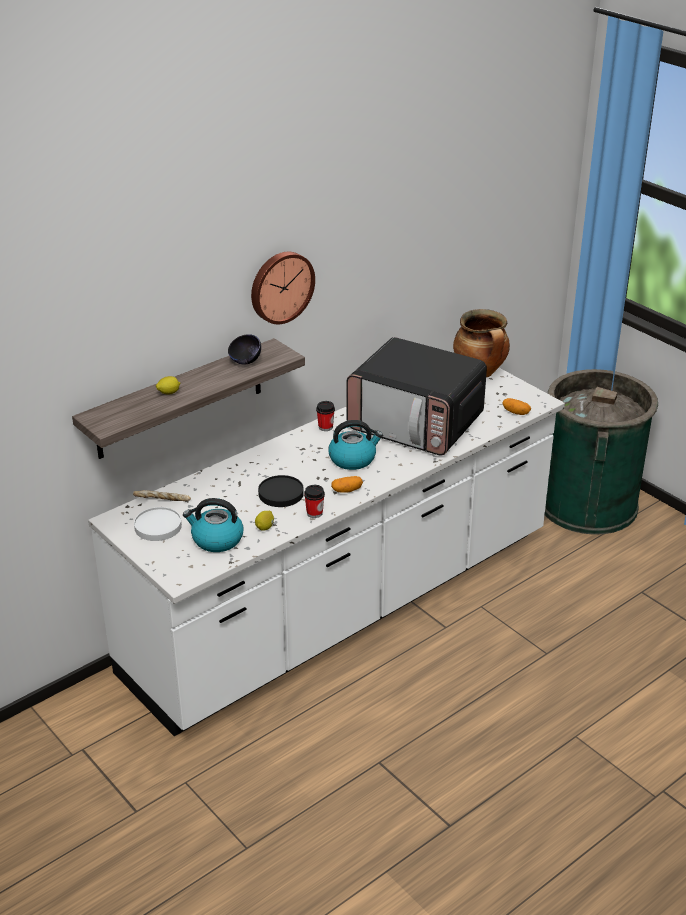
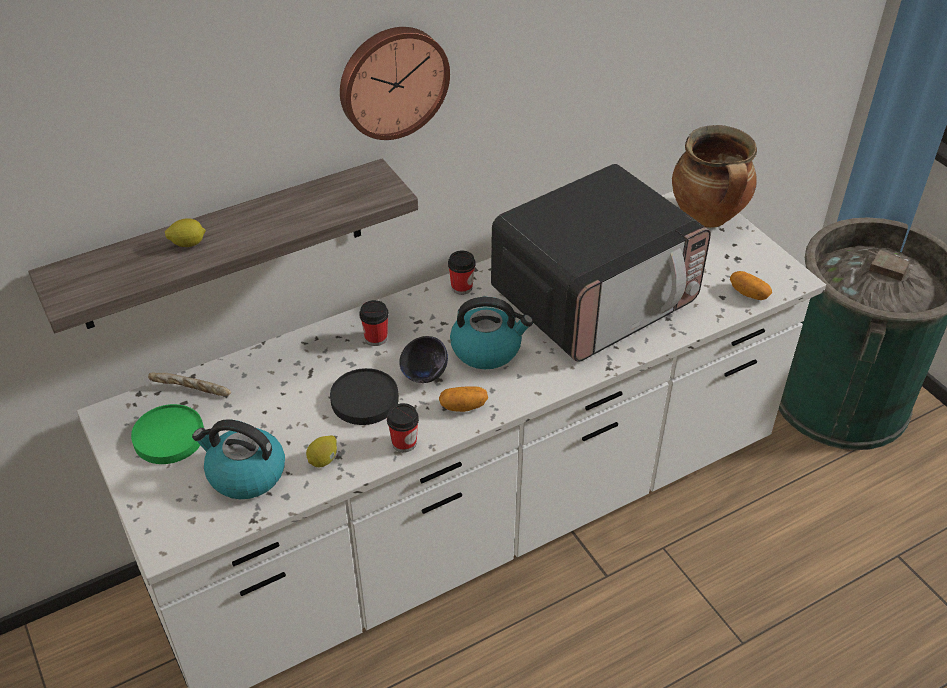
camera: 10 degrees right, 10 degrees up
white plate [134,507,182,541] -> green plate [131,404,204,464]
black bowl [228,334,261,365] -> black bowl moved to [399,336,448,383]
microwave [347,337,487,456] -> microwave turned 75 degrees counterclockwise [491,164,711,362]
none -> cup [359,300,389,346]

